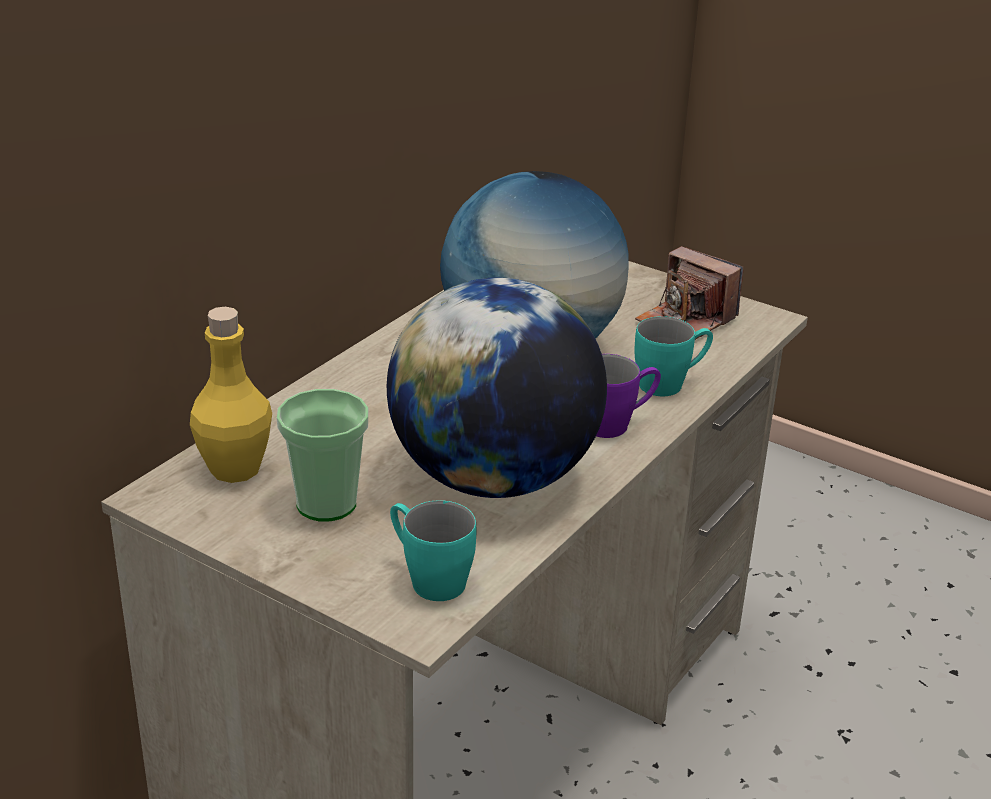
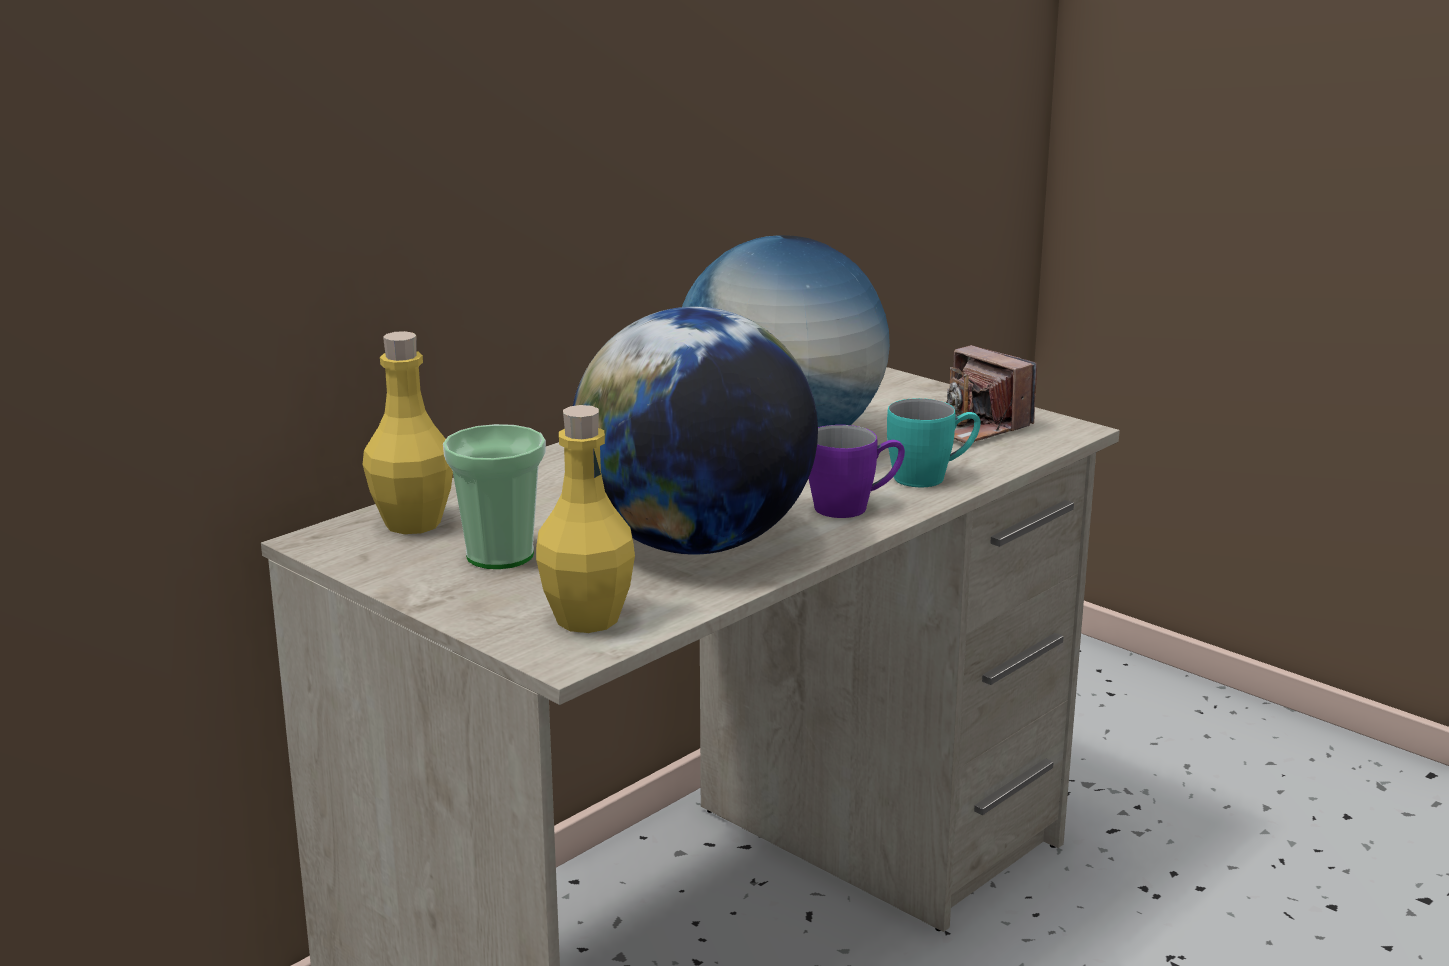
camera: 10 degrees right, 10 degrees down
turquoise mug [390,500,477,601] -> yellow bottle [536,405,635,633]

